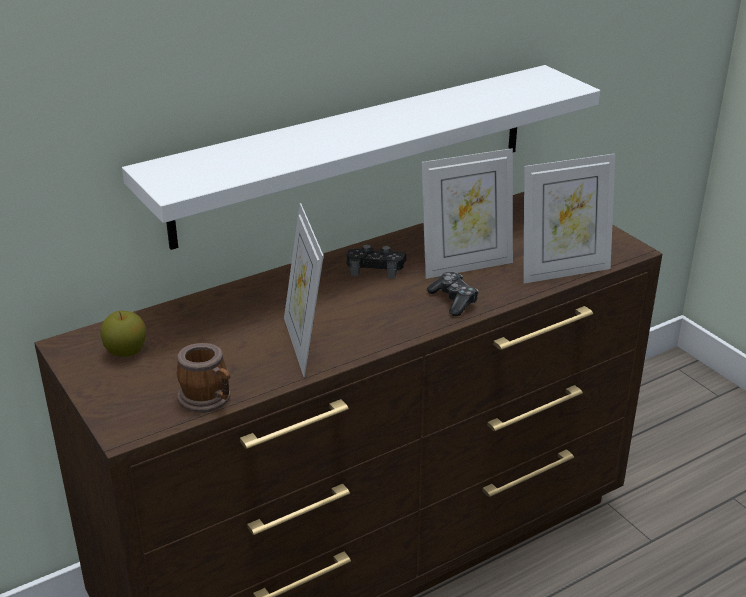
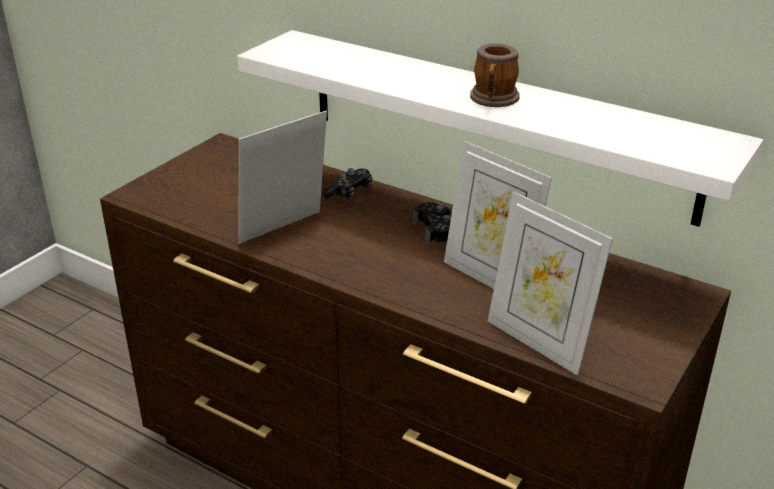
camera: 65 degrees right, 0 degrees up
apple [100,310,146,357] -> none
mug [177,343,230,413] -> mug moved to [470,43,520,107]
game controller [427,272,479,316] -> game controller moved to [323,168,372,199]

